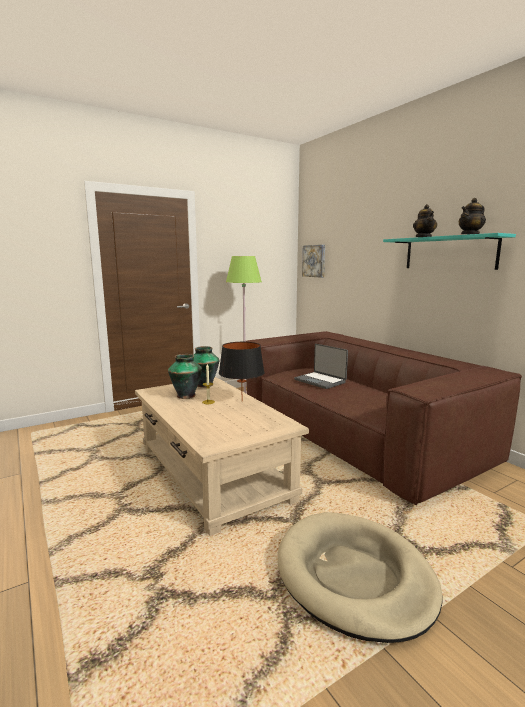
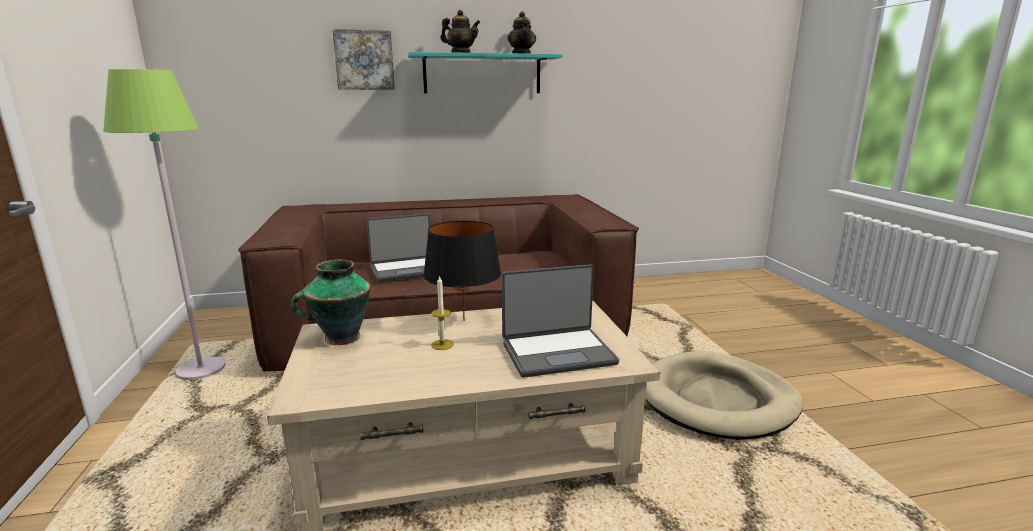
camera: 70 degrees left, 5 degrees up
vase [168,354,202,399] -> none
picture [302,245,325,278] -> picture moved to [332,29,395,90]
none -> laptop [502,264,619,378]

